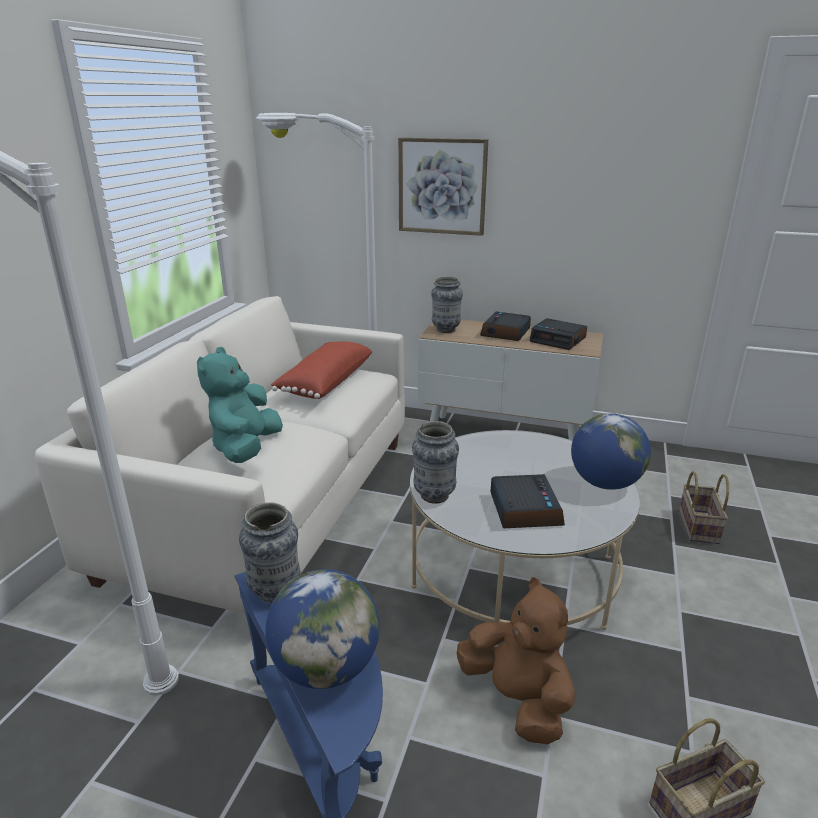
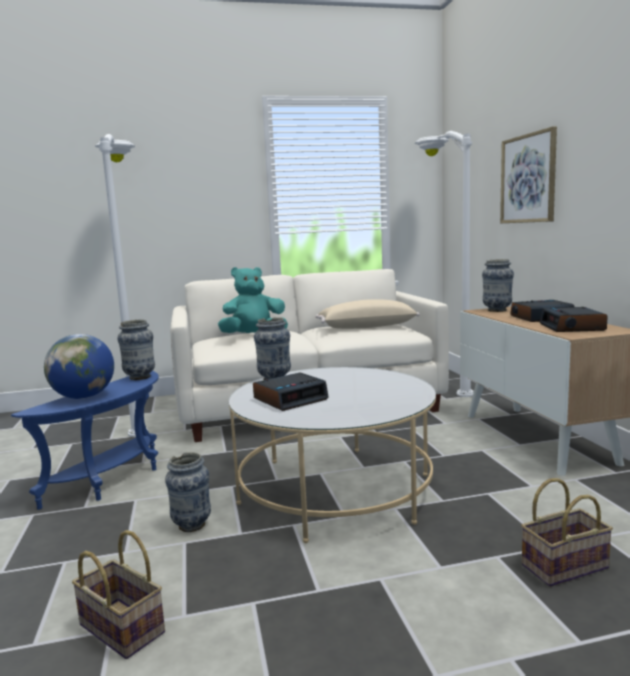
camera: 60 degrees right, 15 degrees down
red pillow [271,342,373,399] -> beige pillow [316,299,420,329]
brown plush toy [457,577,575,744] -> vase [165,452,211,532]
globe [571,413,651,490] -> none

